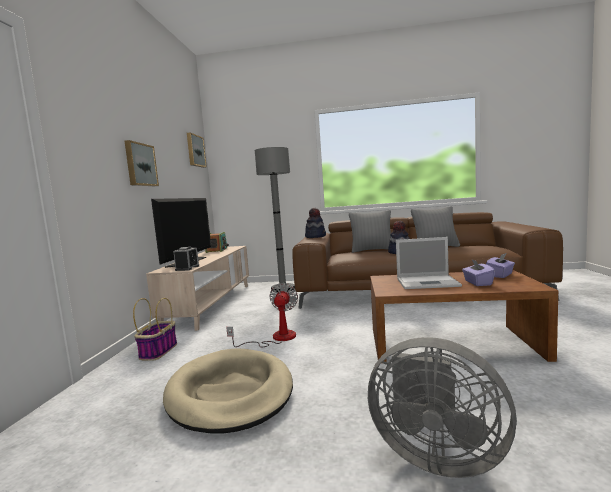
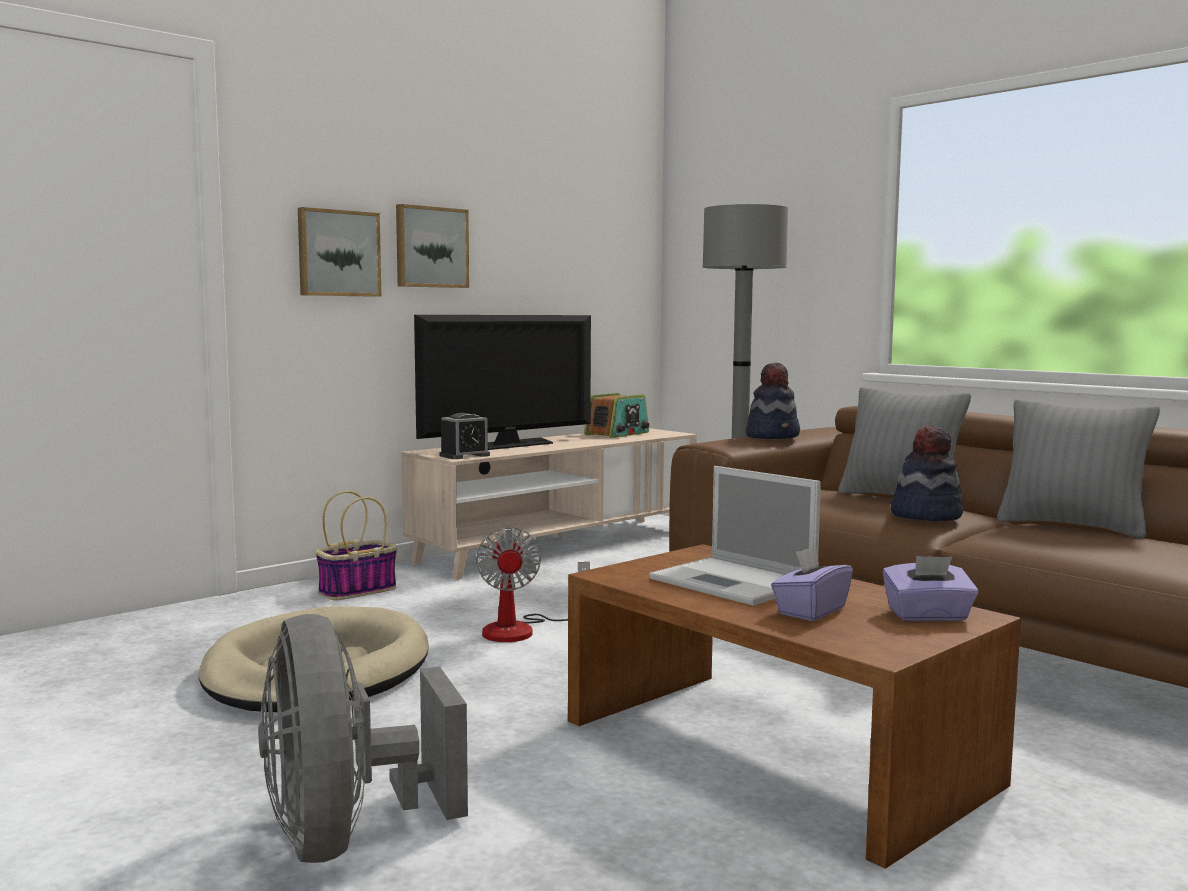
camera: 40 degrees right, 0 degrees up
picture [187,133,207,168] -> picture moved to [298,207,381,297]
fan [226,283,298,347] -> fan turned 120 degrees clockwise [476,527,590,642]

